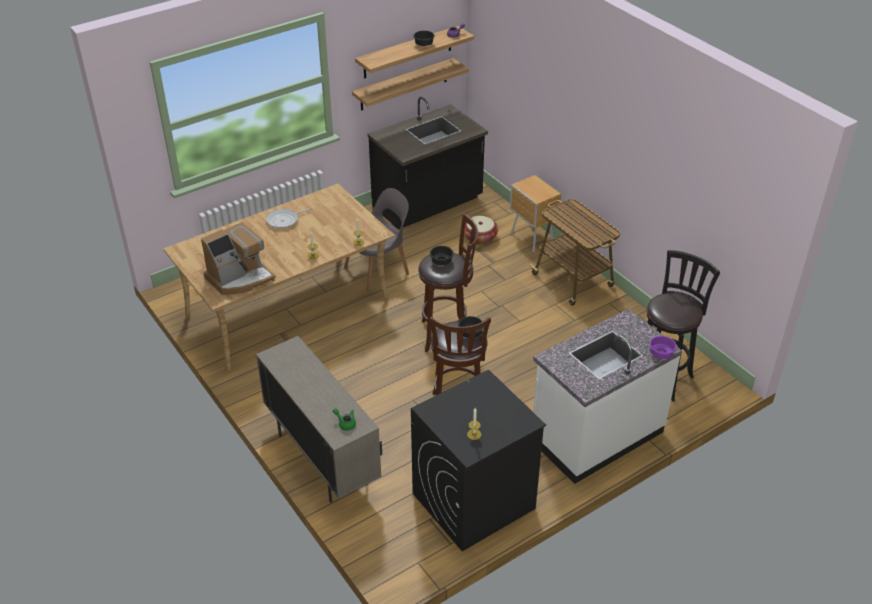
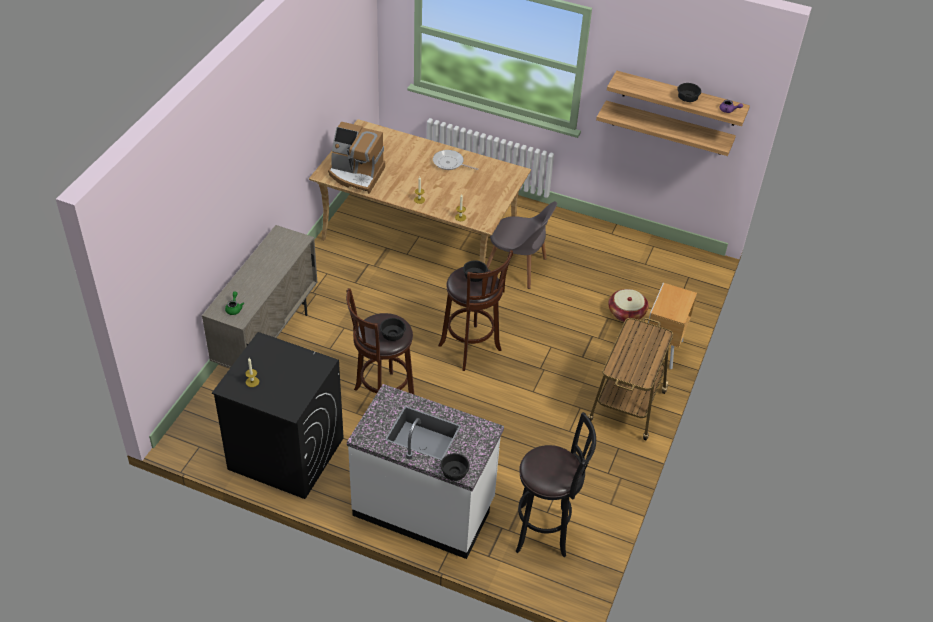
camera: 55 degrees right, 5 degrees up
black counter [368,97,488,230] -> none
purple bowl [649,336,677,359] -> black bowl [440,453,470,481]

